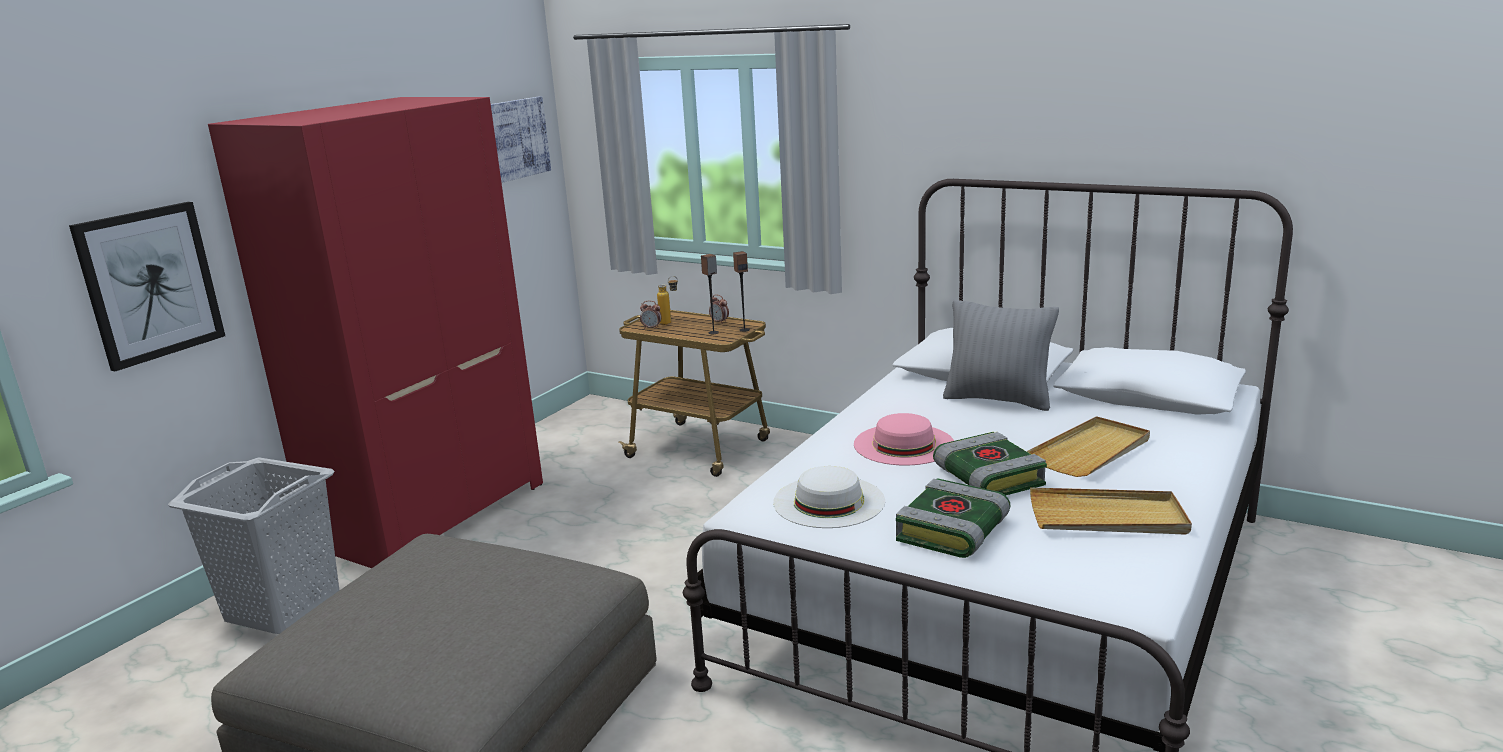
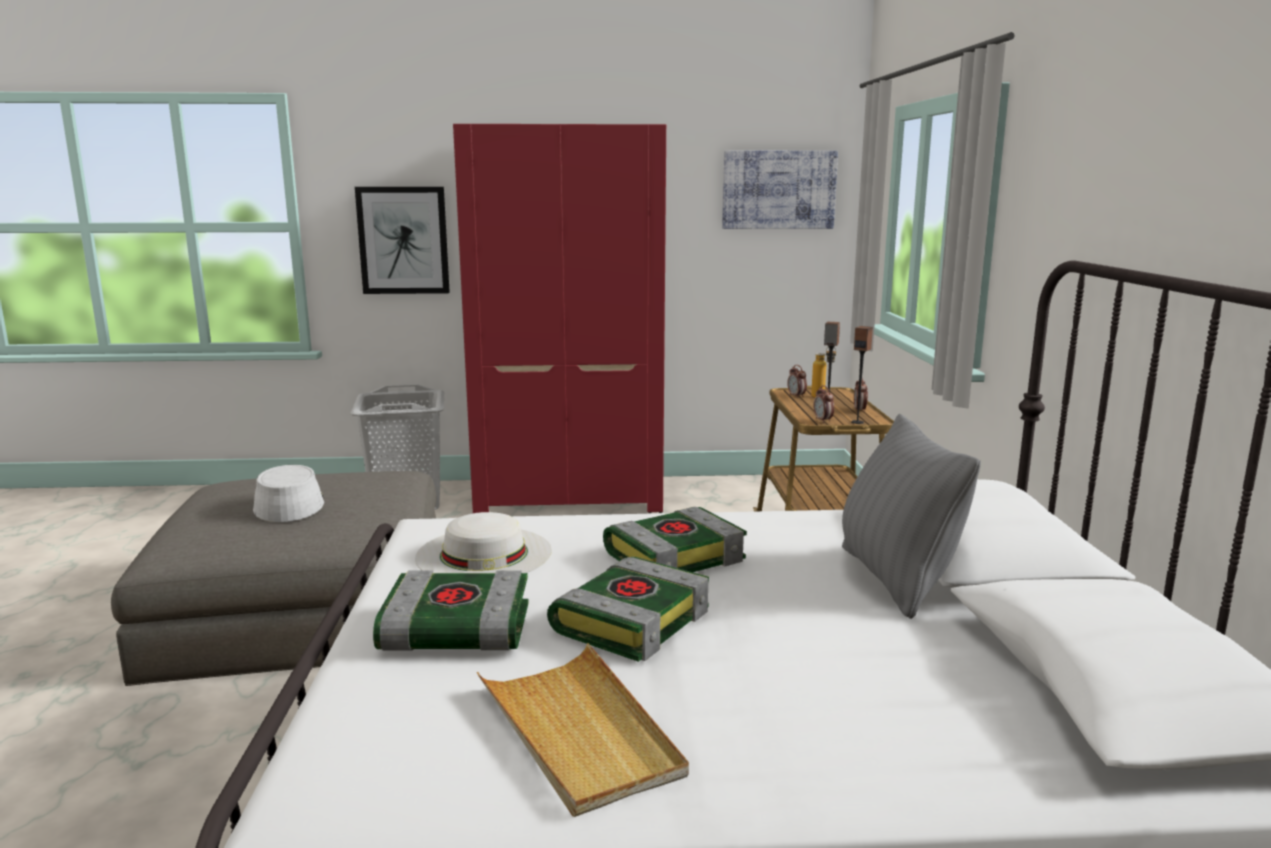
camera: 55 degrees right, 5 degrees down
pink hat [854,413,954,465] -> book [603,507,747,572]
beige tray [1027,416,1150,477] -> none
none -> grey hat [253,465,324,522]
none -> alarm clock [814,385,834,423]

